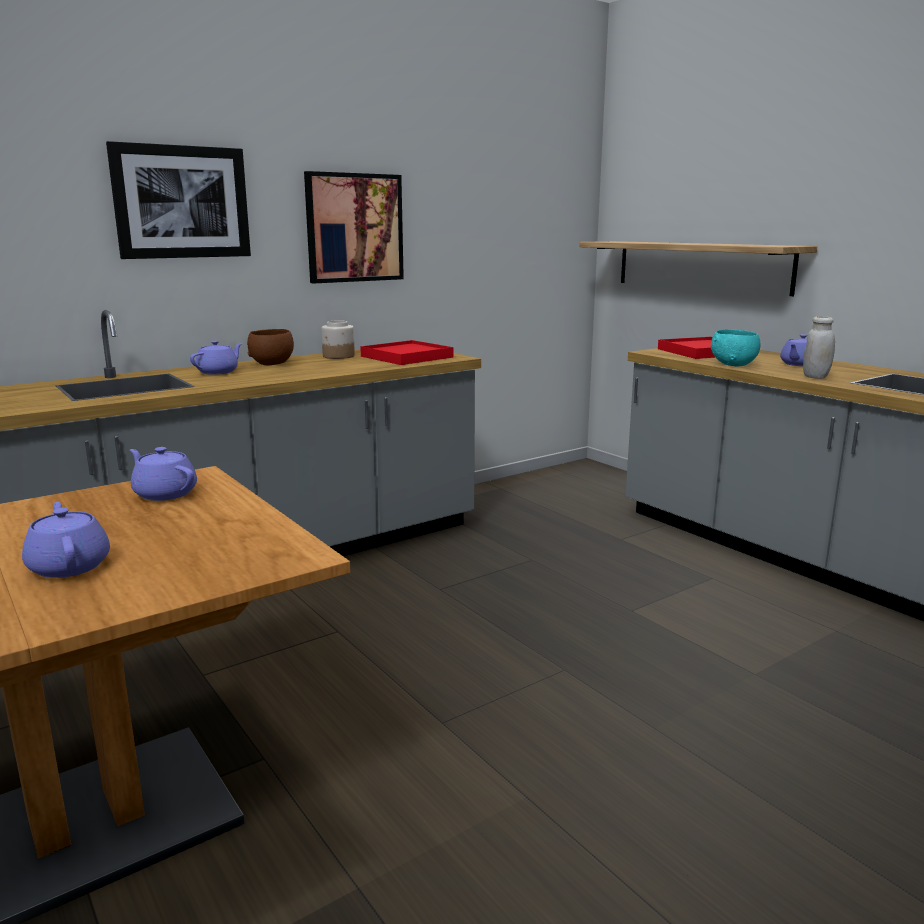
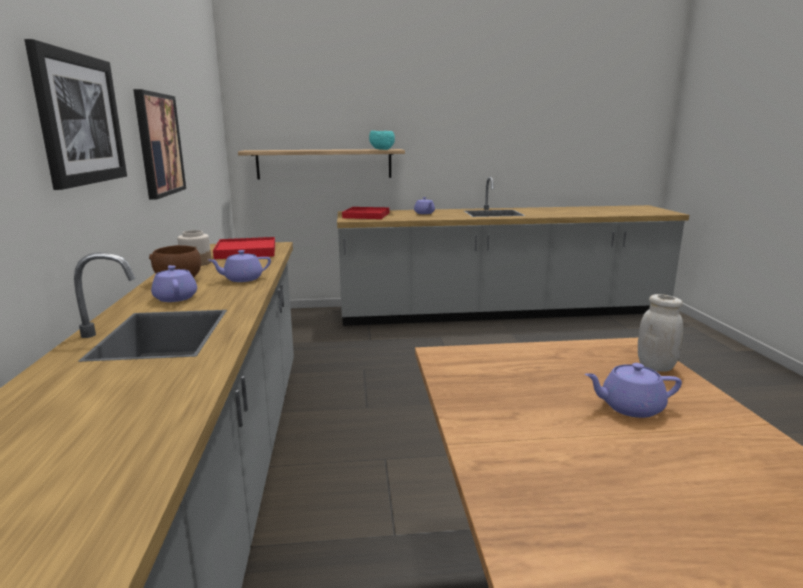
camera: 60 degrees left, 0 degrees up
purple teapot [130,447,197,501] -> purple teapot moved to [209,250,271,282]
turquoise bowl [711,329,761,367] -> turquoise bowl moved to [369,131,395,150]
white jar [803,316,835,379] -> white jar moved to [638,294,683,371]

